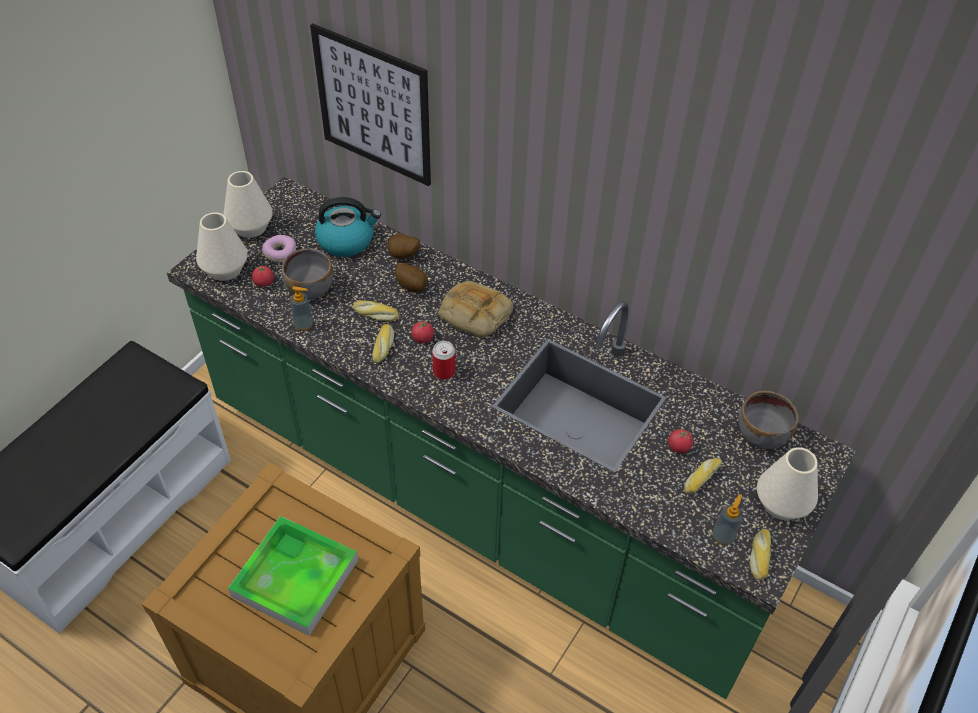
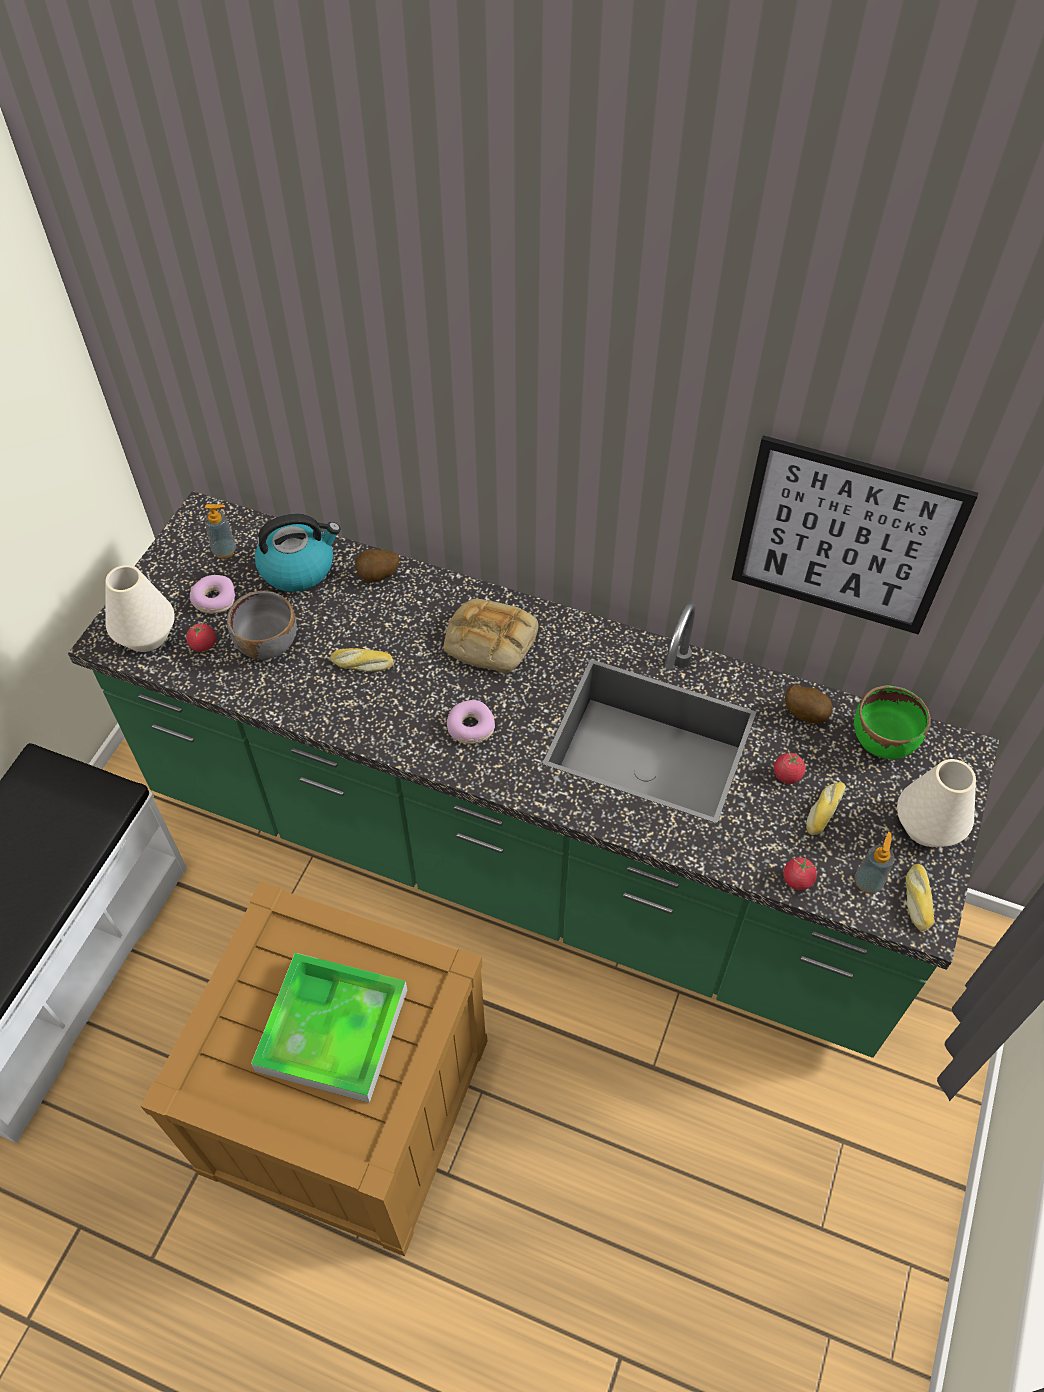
camera: 10 degrees left, 5 degrees up
white vase [223,171,273,238] -> none
soap dispenser [290,286,313,331] -> soap dispenser moved to [205,504,236,559]
picture [310,23,431,186] -> picture moved to [732,435,978,634]
bread [372,324,394,363] -> none
potato [395,263,427,293] -> potato moved to [785,685,832,724]
tomato [411,319,434,343] -> tomato moved to [783,857,817,890]
can [432,341,455,380] -> donut [447,700,495,744]
grey bowl [738,391,798,449] -> green bowl [854,685,931,759]

